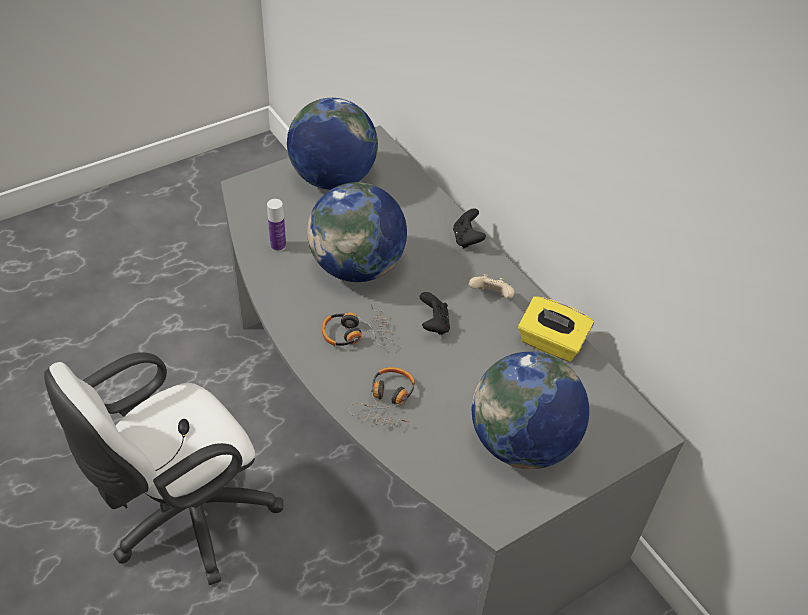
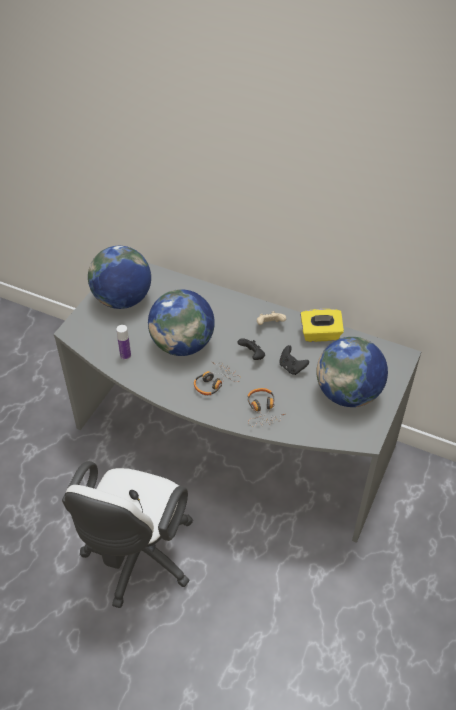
camera: 30 degrees left, 0 degrees up
black game controller [453,208,486,248] -> black game controller moved to [279,345,309,375]

